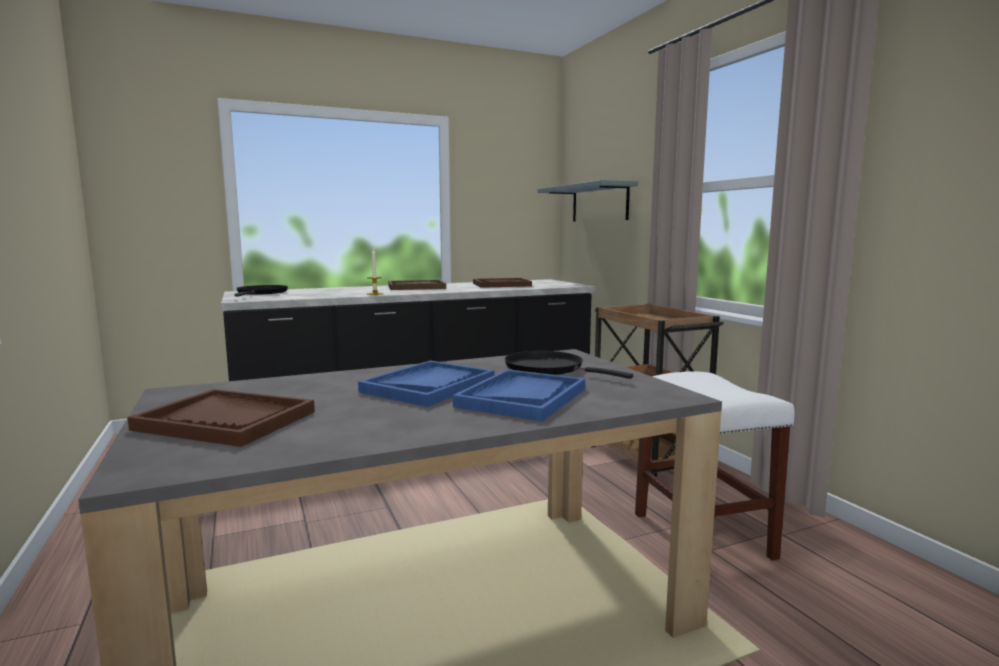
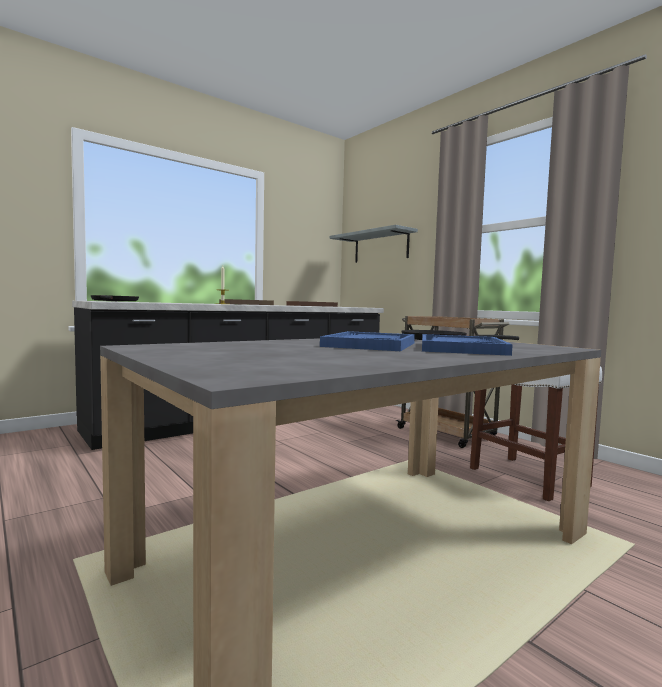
camera: 15 degrees left, 5 degrees down
brown tray [128,389,315,447] -> none

